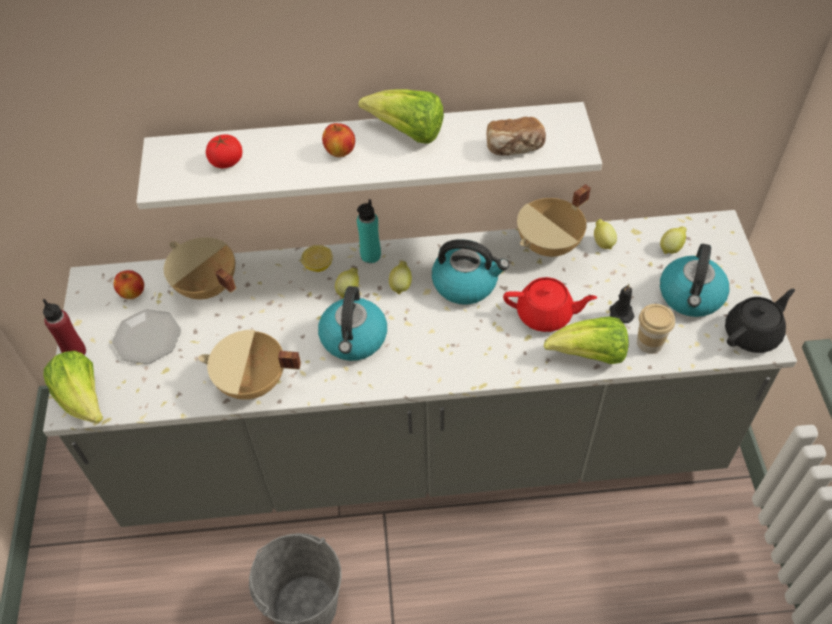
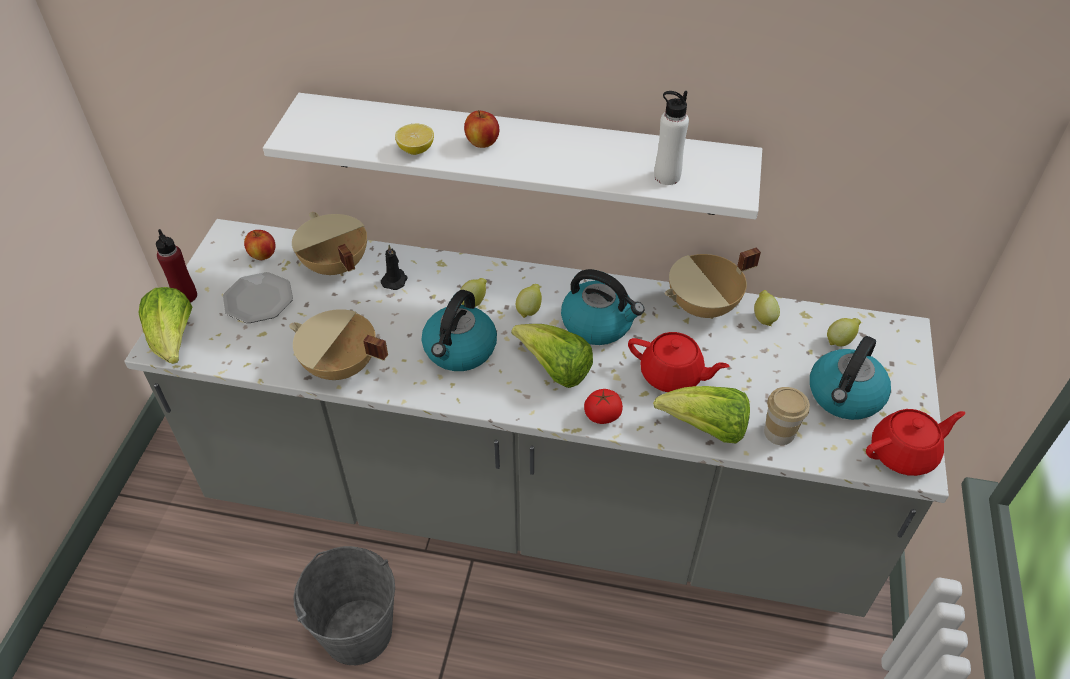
camera: 15 degrees right, 5 degrees down
tomato [206,134,242,168] -> tomato moved to [584,389,623,424]
lemon [301,245,333,272] -> lemon moved to [395,124,434,155]
turquoise bottle [357,199,381,263] -> none
lettuce [358,89,444,144] -> lettuce moved to [511,324,593,388]
bread [487,117,546,156] -> white bottle [654,91,689,185]
black candle [610,284,635,323] -> black candle moved to [381,245,408,290]
black teapot [725,289,795,353] -> red teapot [866,409,965,476]

